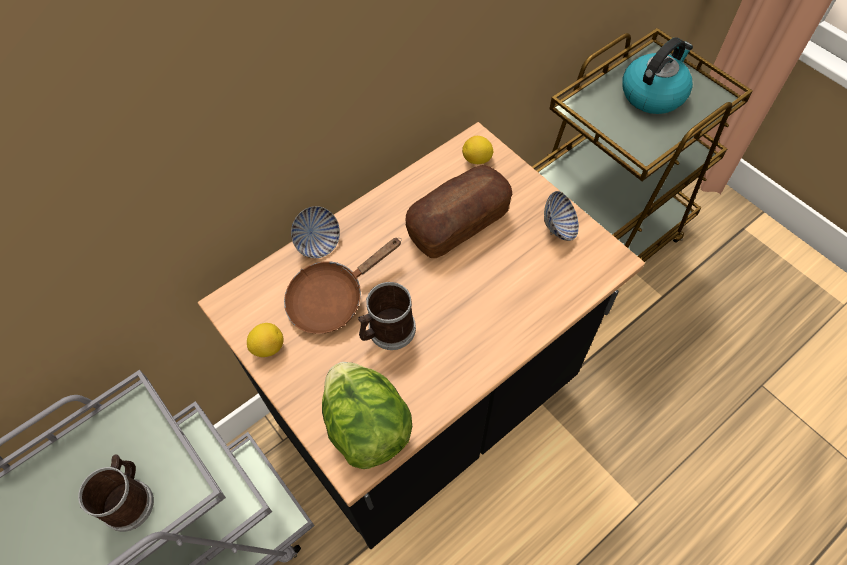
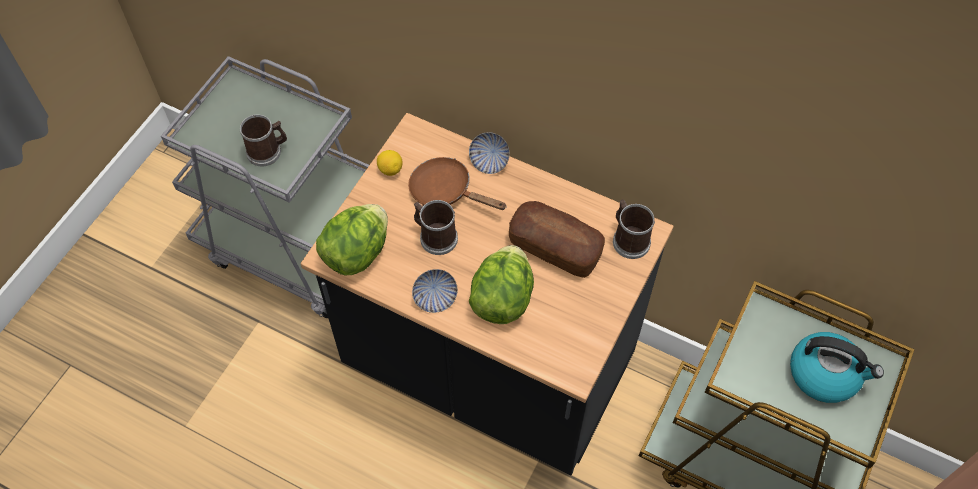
camera: 65 degrees right, 0 degrees up
lemon [462,136,494,164] -> mug [613,200,655,259]
bowl [544,191,579,241] -> bowl moved to [412,269,458,313]
none -> lettuce [469,245,534,324]

